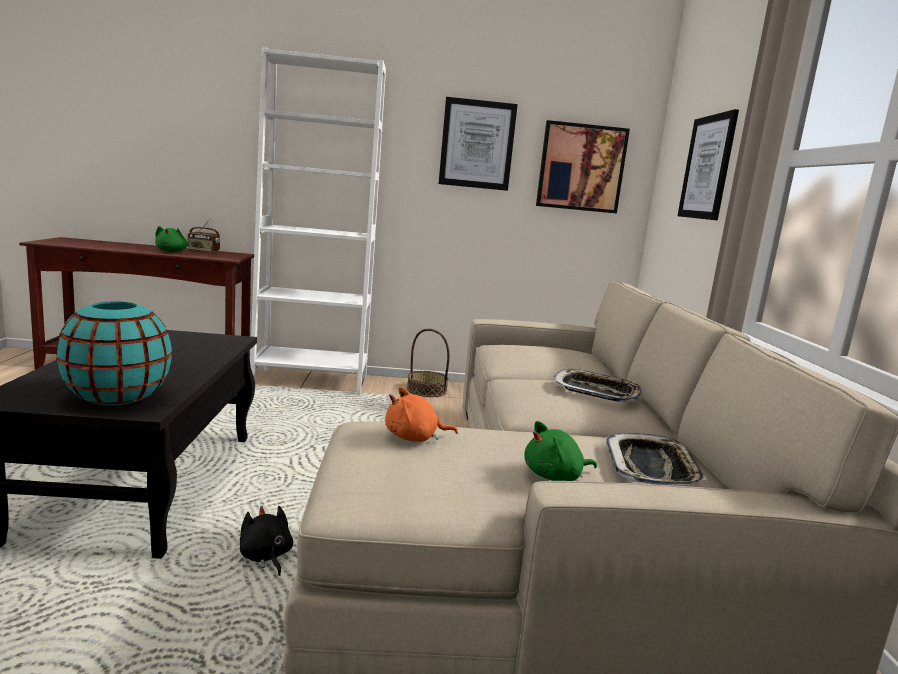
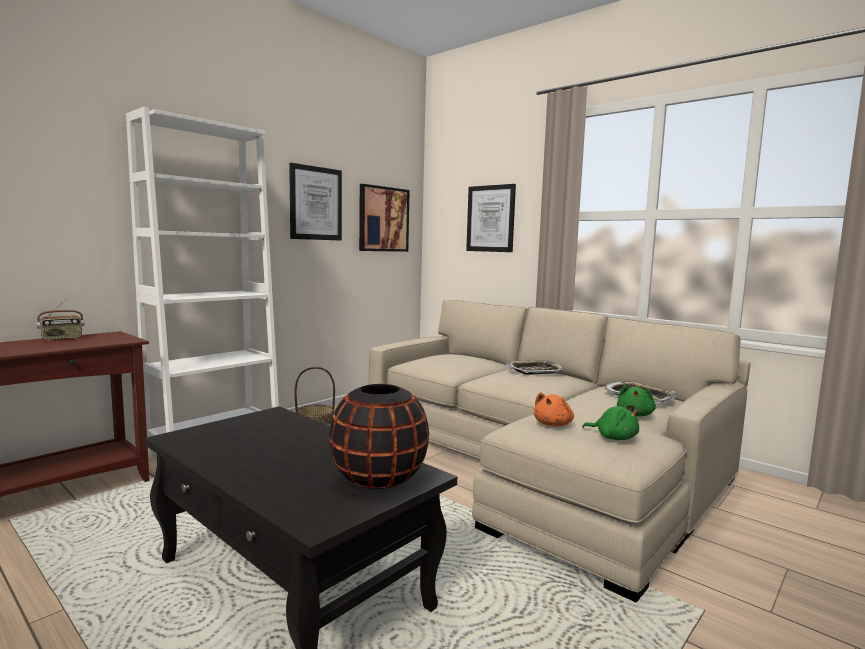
camera: 45 degrees left, 5 degrees down
turquoise vase [56,302,172,405] -> black vase [329,384,429,489]
green plush toy [155,226,188,252] -> green plush toy moved to [582,404,639,440]
black plush toy [240,506,293,576] -> none

